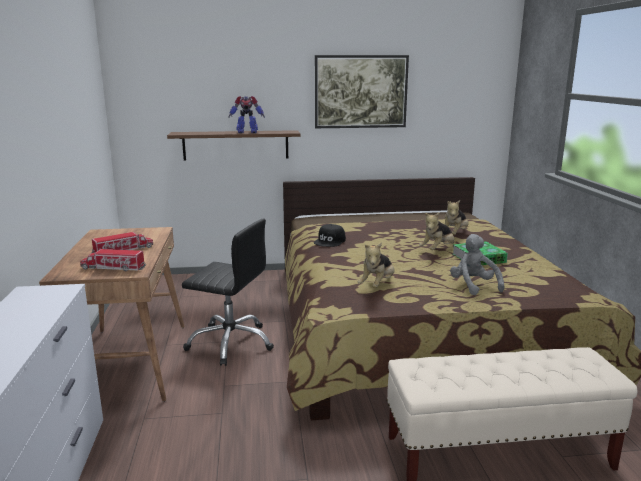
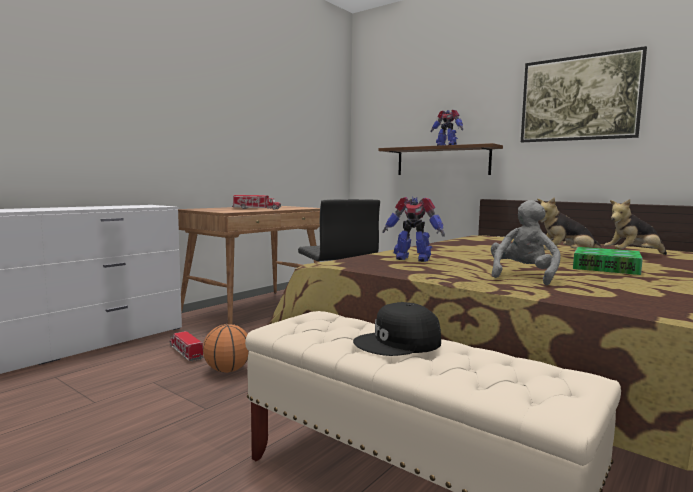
camera: 45 degrees right, 10 degrees down
toy truck [80,249,146,271] -> toy truck moved to [170,331,203,361]
black cap [314,224,346,247] -> black cap moved to [353,302,441,356]
plush toy [358,243,395,288] -> toy robot [382,197,445,262]
none -> basketball [203,324,249,373]

